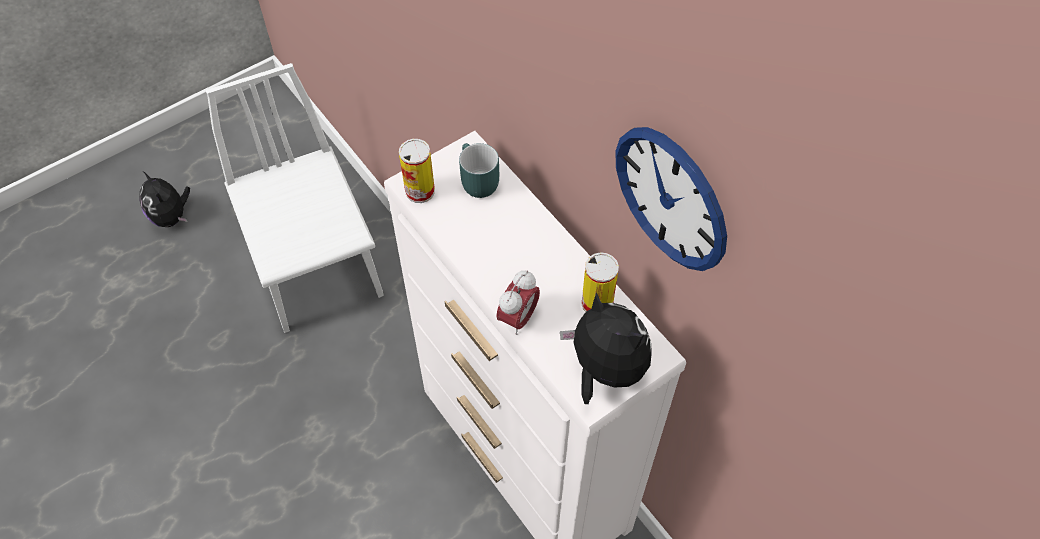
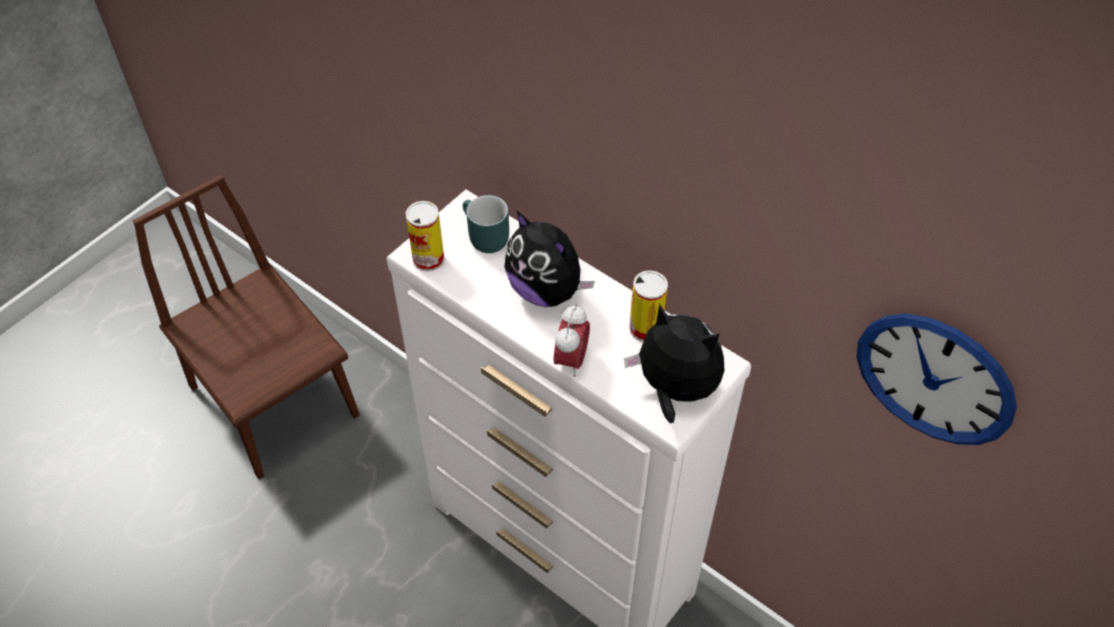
camera: 15 degrees left, 5 degrees down
plush toy [139,171,190,227] -> plush toy moved to [504,210,595,307]
white chair [206,63,384,333] -> brown chair [133,175,359,480]
wall clock [615,127,727,271] -> wall clock moved to [856,314,1017,445]

